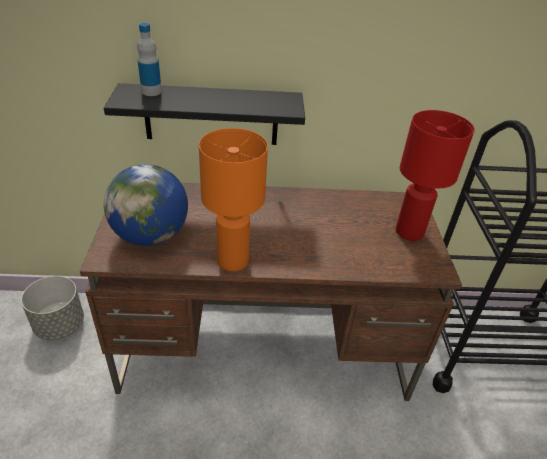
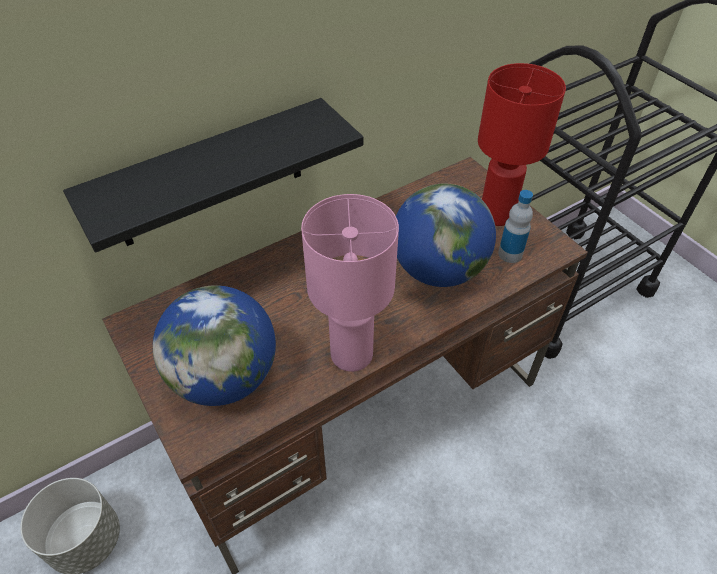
camera: 30 degrees left, 10 degrees up
bottle [137,23,162,96] -> bottle moved to [498,190,533,263]
orange table lamp [199,128,268,271] -> pink table lamp [301,194,399,372]
none -> globe [396,184,496,287]

